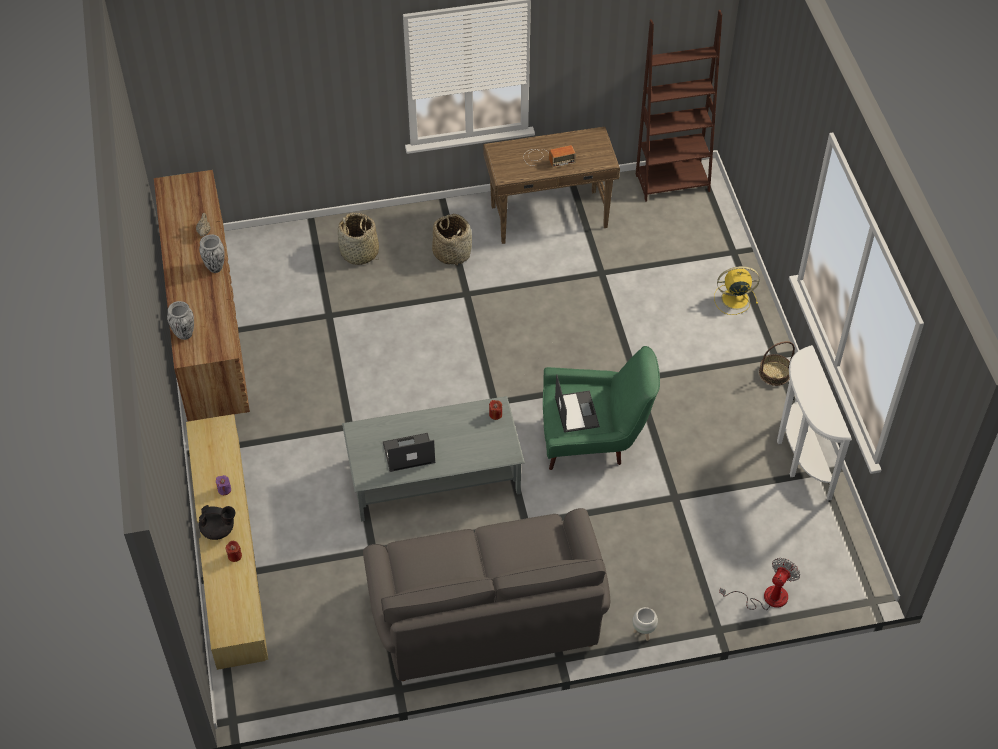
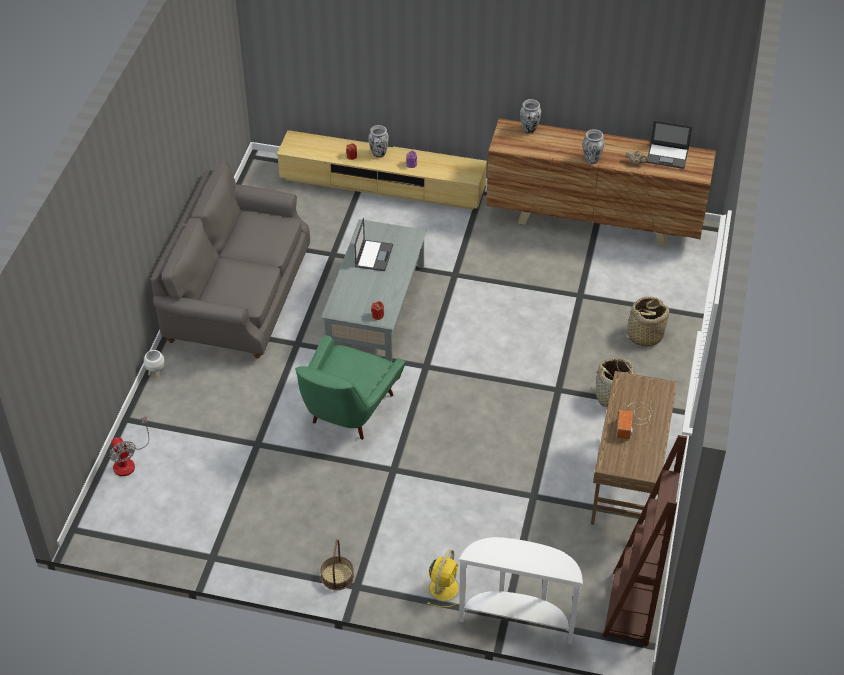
camera: 115 degrees right, 5 degrees down
black teapot [199,505,236,540] -> vase [368,125,389,158]
laptop [555,375,600,433] -> laptop moved to [647,120,692,169]
white console table [777,345,852,500] -> white console table moved to [458,537,583,644]

